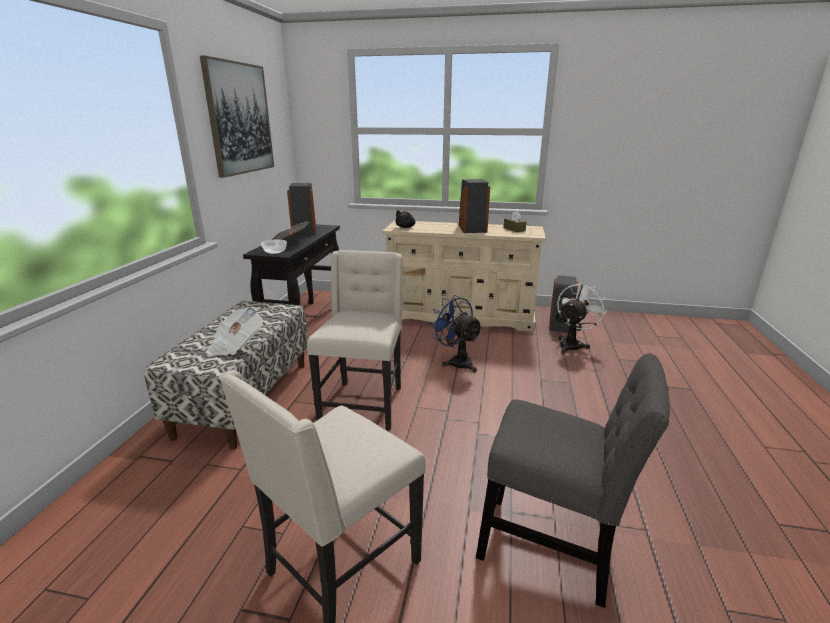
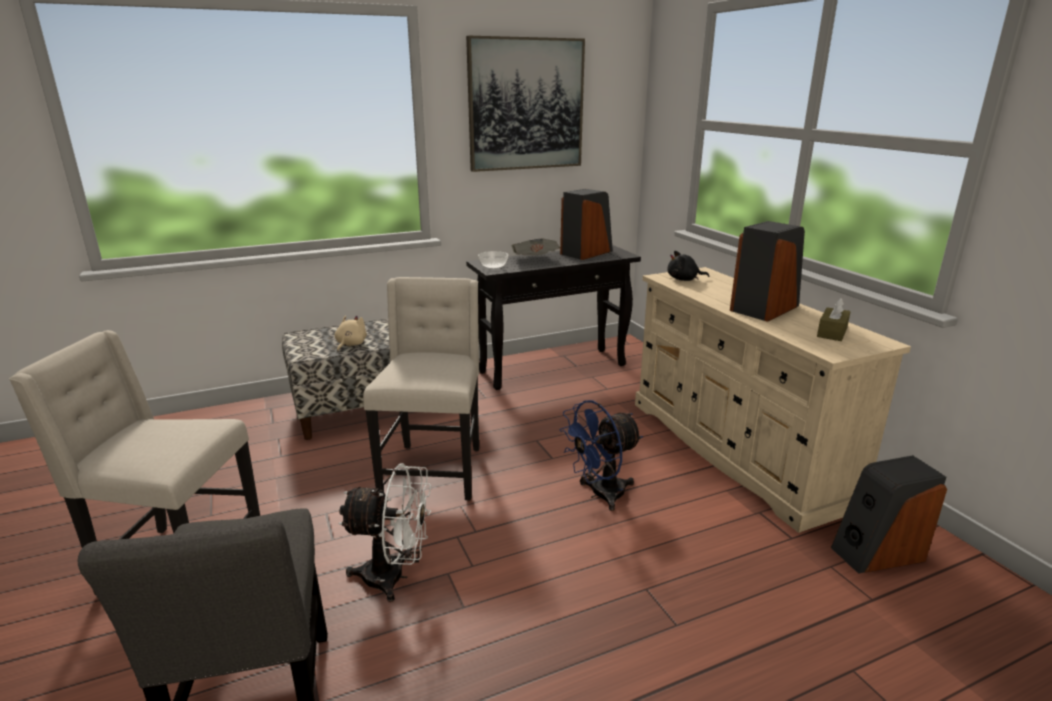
camera: 55 degrees right, 0 degrees up
newspaper [206,307,263,356] -> beige plush toy [335,315,367,352]
beige chair [307,250,403,430] -> beige chair turned 60 degrees counterclockwise [363,277,479,501]
blue fan [429,295,483,372] -> blue fan turned 135 degrees counterclockwise [559,400,643,511]
white fan [557,282,607,354] -> white fan moved to [338,463,431,602]

